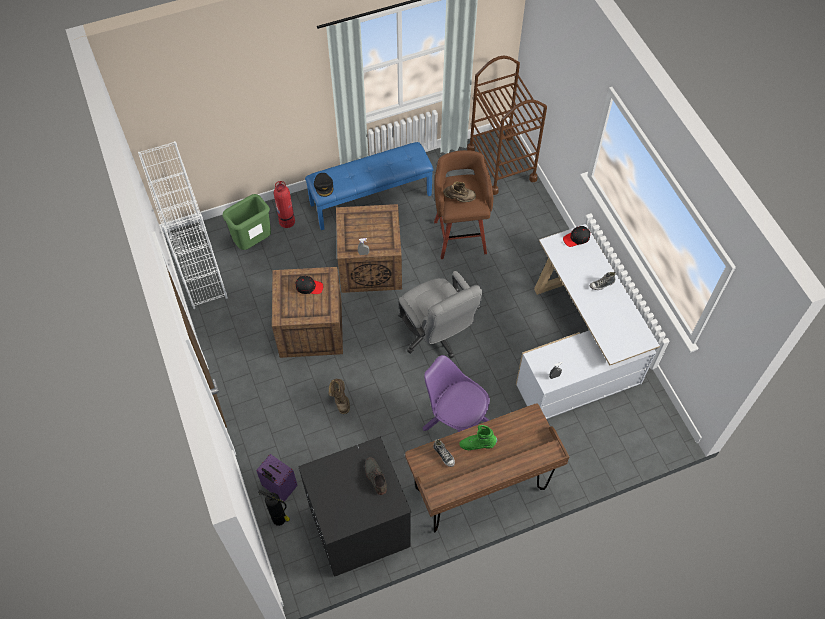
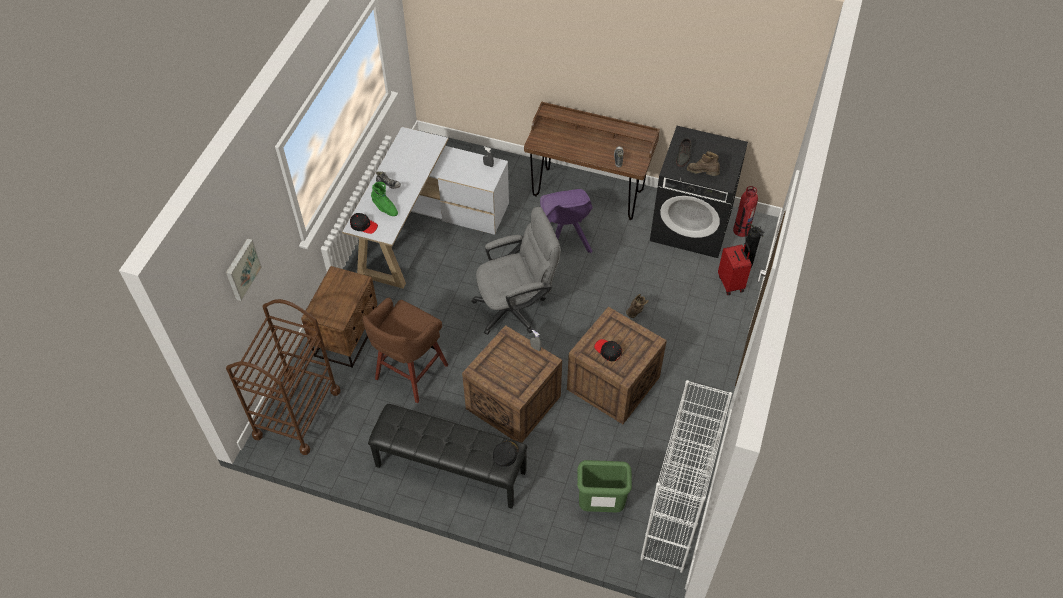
camera: 140 degrees left, 5 degrees down
purple suitcase [256,454,298,502] -> red suitcase [718,242,752,295]
fire extinguisher [274,181,295,228] -> fire extinguisher moved to [733,186,758,237]
blue bench [305,142,434,230] -> black bench [368,404,527,509]
grey office chair [398,271,482,359] -> grey office chair turned 60 degrees clockwise [471,207,561,335]
brown boot [443,181,476,202] -> brown boot moved to [687,151,720,176]
green boot [459,425,497,450] -> green boot moved to [371,182,398,216]
none -> picture [226,238,262,301]
none -> brown nightstand [301,266,377,368]

